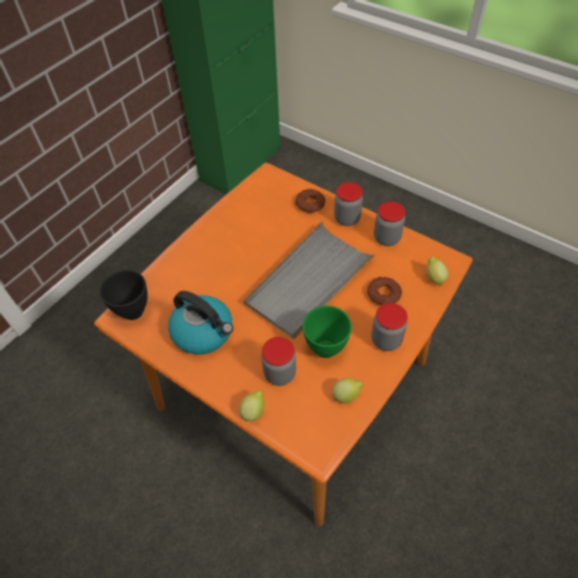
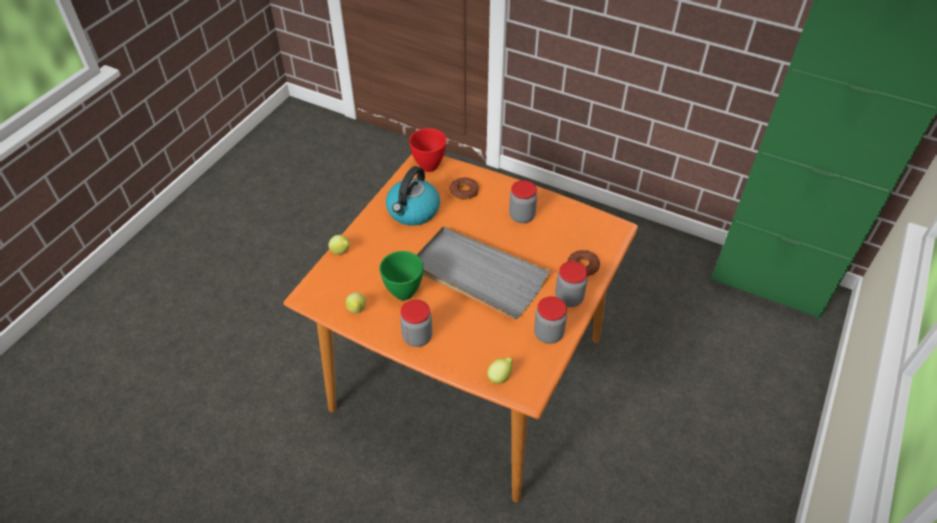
camera: 80 degrees right, 5 degrees down
black bowl [99,270,148,320] -> red bowl [409,128,447,172]
jar [261,337,296,386] -> jar moved to [509,180,537,223]
donut [367,277,402,305] -> donut moved to [449,177,479,200]

